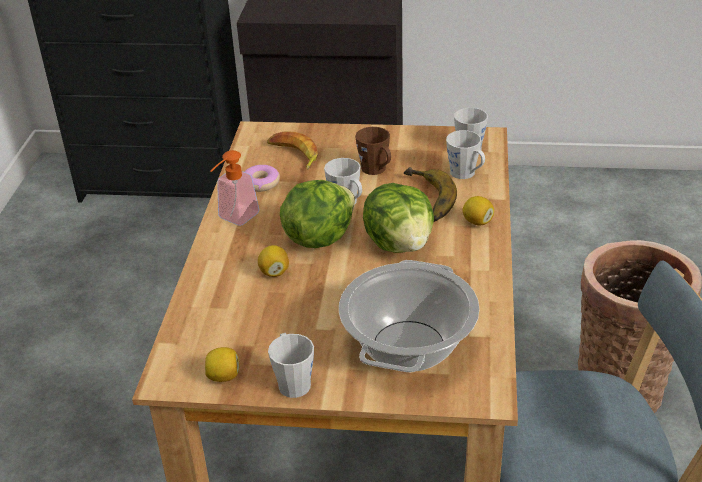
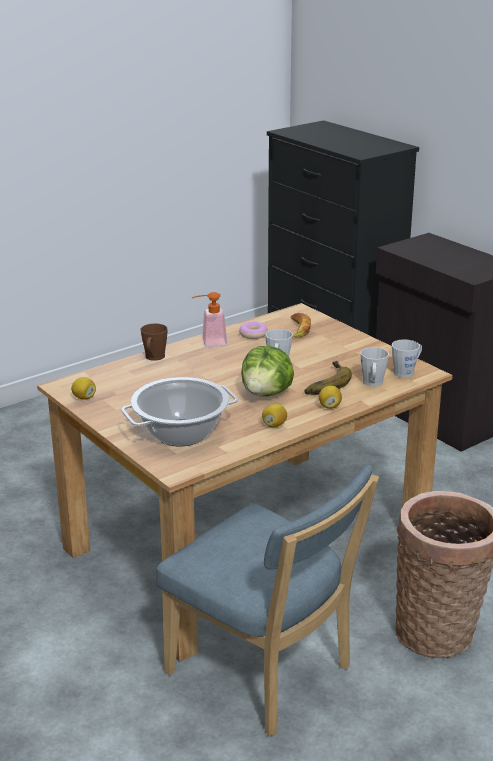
camera: 45 degrees right, 10 degrees down
lemon [258,245,289,277] -> lemon moved to [262,404,287,428]
grey mug [268,333,314,398] -> none
lettuce [280,180,355,248] -> none
brown mug [355,127,391,175] -> brown mug moved to [141,323,168,361]

